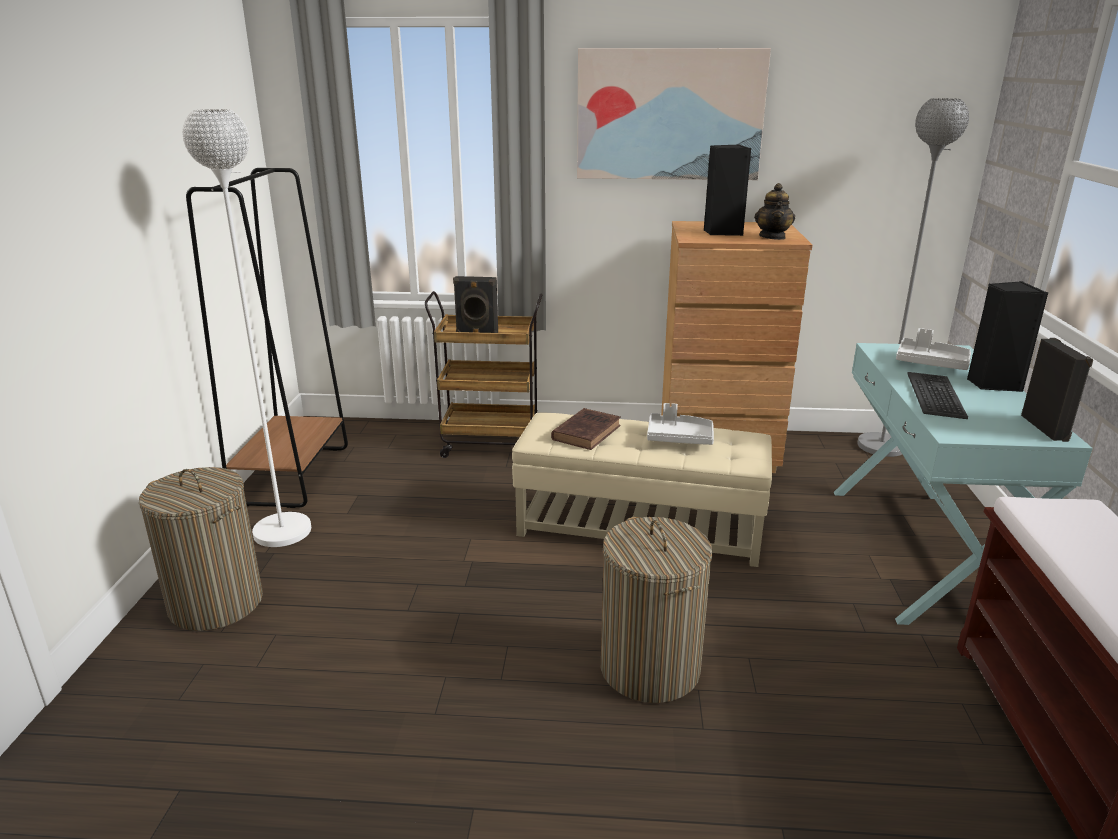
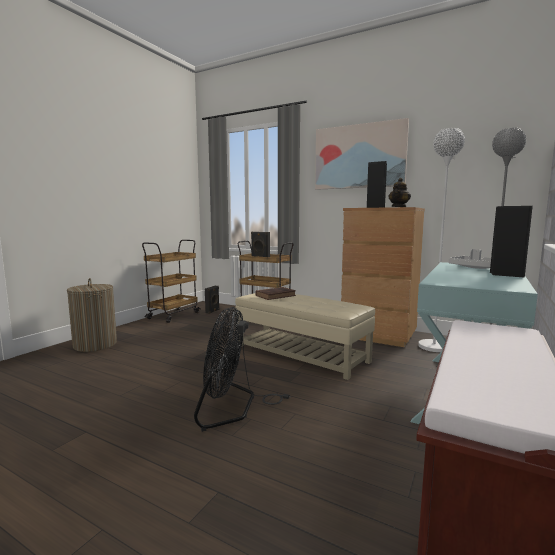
camera: 25 degrees right, 15 degrees down
white floor lamp [182,109,311,547] -> white floor lamp moved to [418,128,465,352]
clothes rack [186,168,348,508] -> brown cart [142,240,201,323]
laundry basket [601,517,713,703] -> black fan [194,307,291,432]
grey tray [647,403,714,445] -> none
keyboard [907,372,968,419] -> none
black speaker [1021,338,1093,442] -> black speaker moved to [205,286,220,314]

